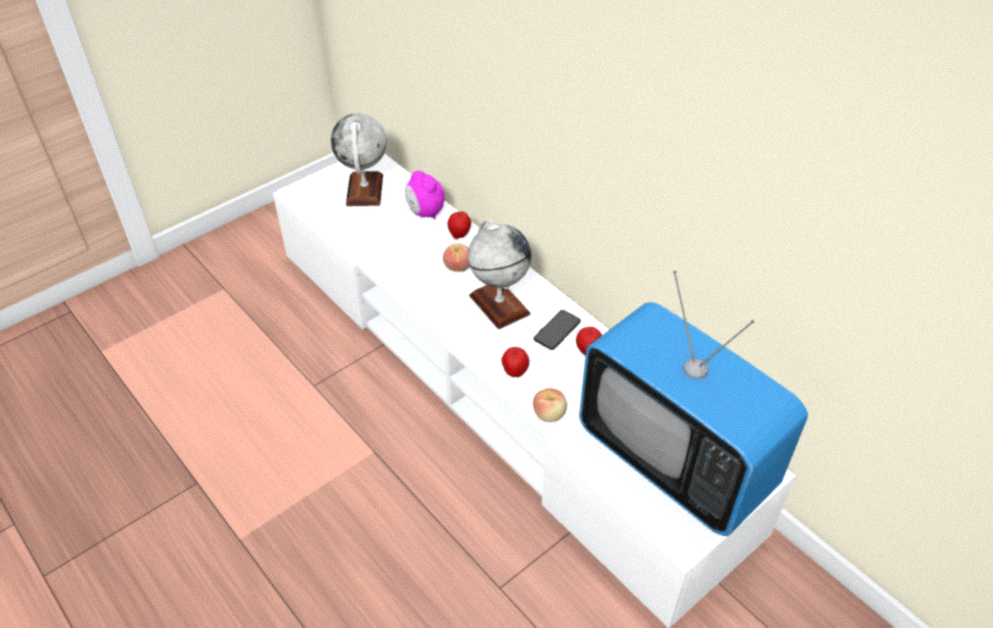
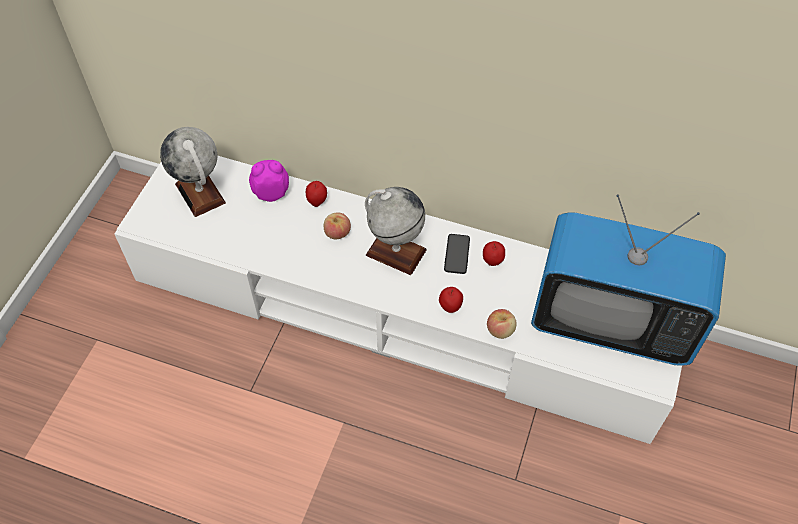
camera: 30 degrees left, 10 degrees up
alarm clock [405,171,445,219] -> alarm clock turned 150 degrees clockwise [249,160,289,202]

